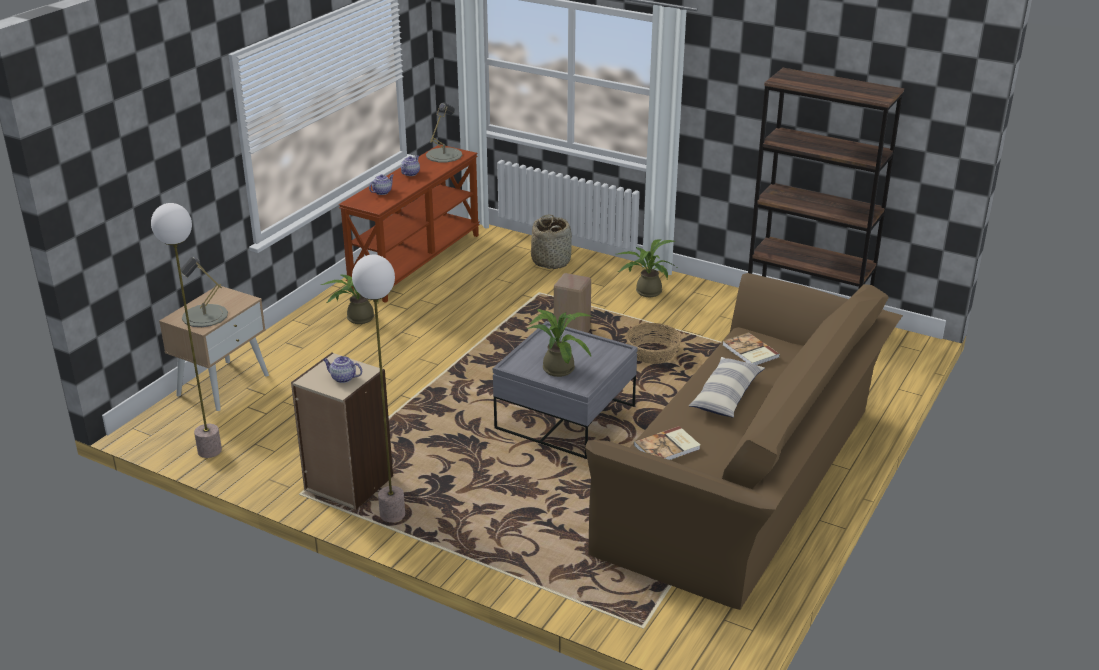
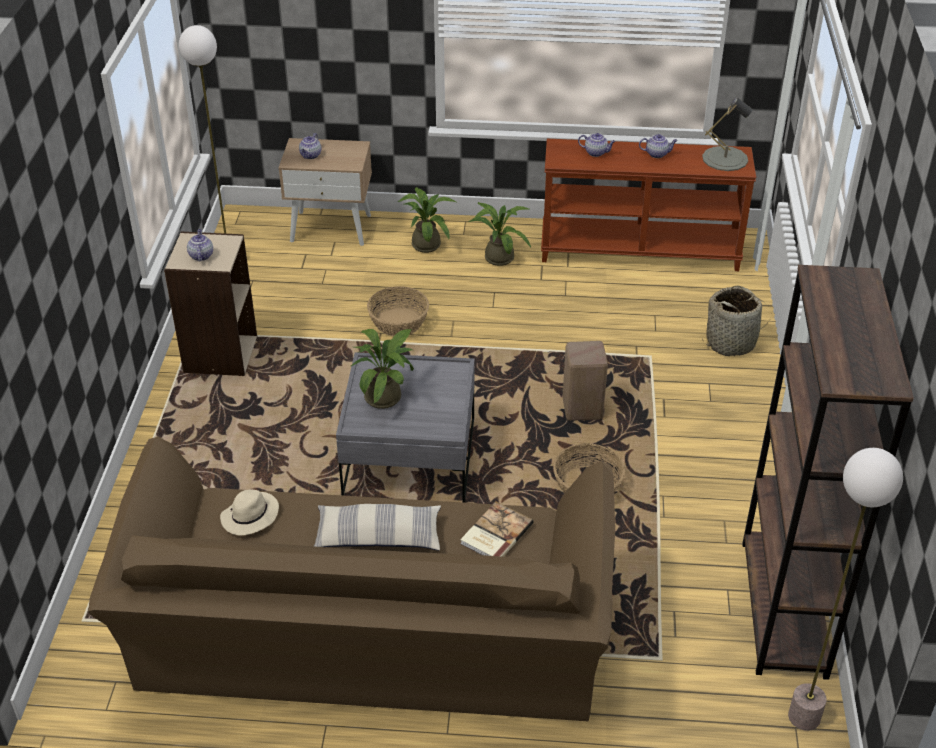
camera: 65 degrees right, 10 degrees up
grey table lamp [181,257,228,327] -> teapot [299,133,321,159]
floor lamp [352,255,405,522] -> floor lamp moved to [788,448,903,731]
potted plant [618,239,679,297] -> potted plant moved to [398,187,456,253]
book [634,426,700,460] -> beige hat [220,489,279,535]
none -> basket [367,286,429,336]

